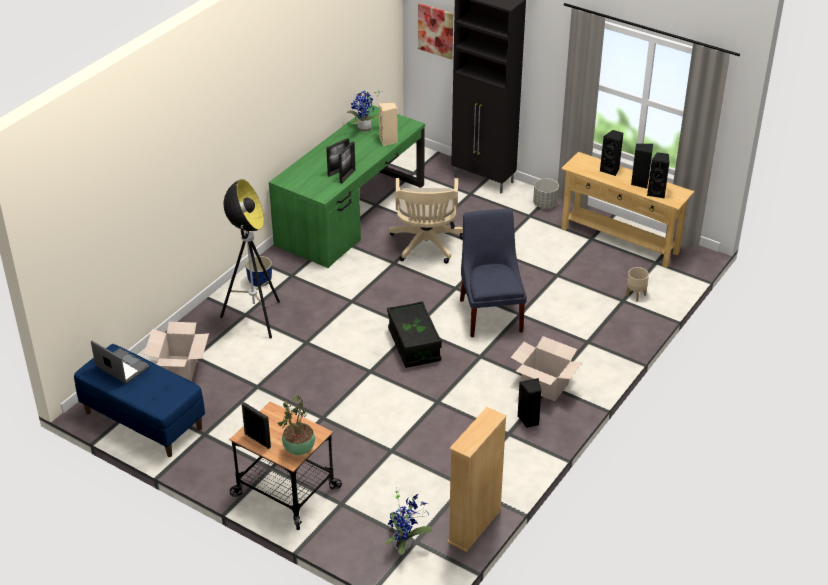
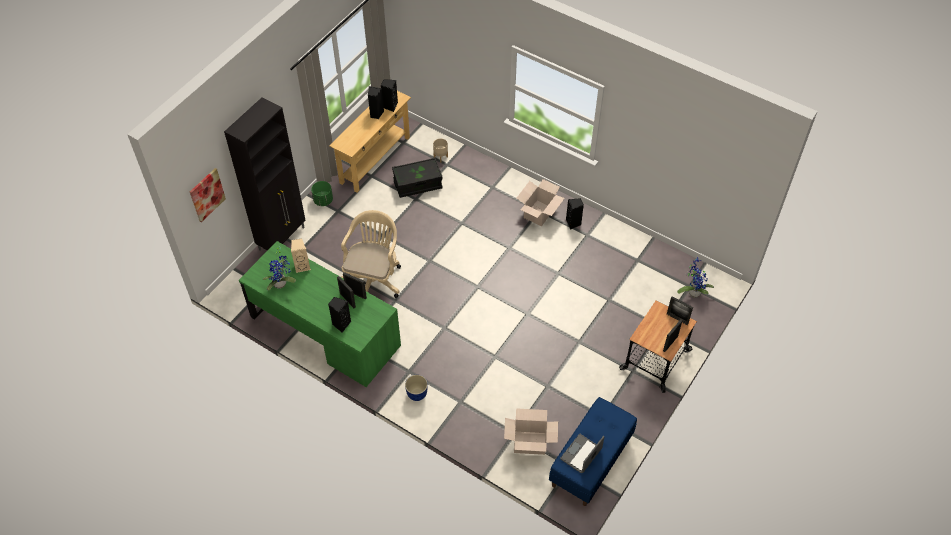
camera: 90 degrees left, 15 degrees up
floor lamp [220,179,280,339] -> none
potted plant [278,395,315,455] -> picture frame [667,296,693,325]
black storage box [387,301,442,368] -> black storage box moved to [392,157,443,198]
beige office chair [389,178,463,264] -> beige office chair turned 75 degrees counterclockwise [341,210,401,298]
beige bookcase [447,407,507,552] -> none
blue chair [460,209,527,337] -> none
grey planter [533,178,559,209] -> green planter [311,181,333,206]
black speaker [600,130,623,176] -> black speaker moved to [328,297,351,333]

